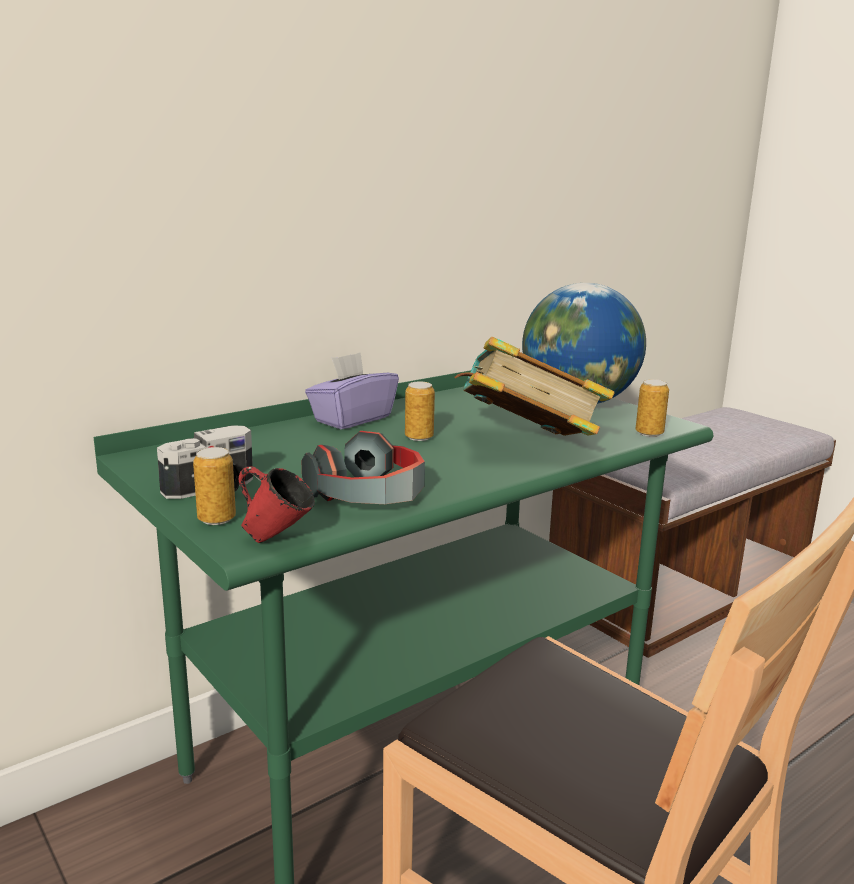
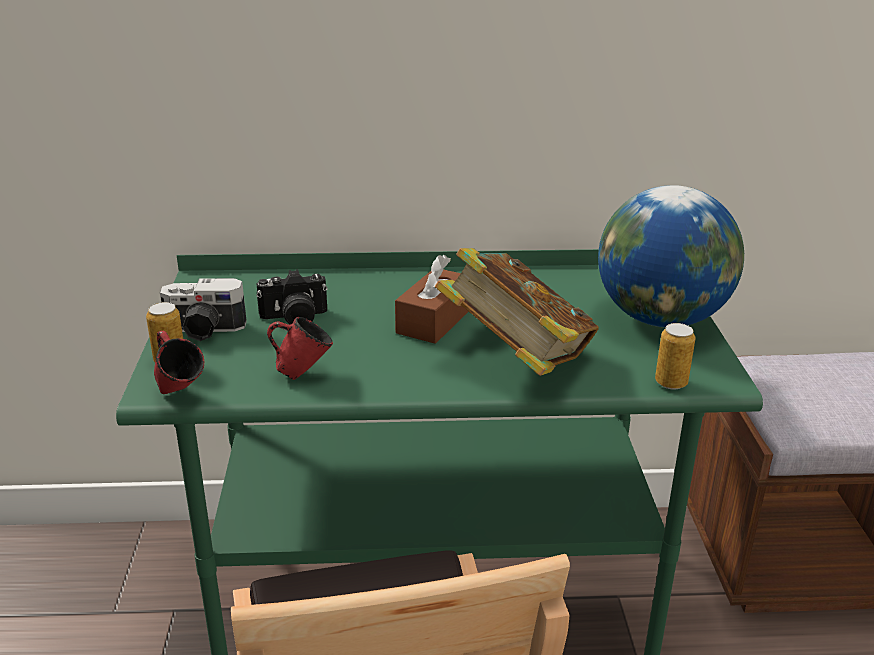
camera: 35 degrees right, 10 degrees up
headphones [302,431,425,504] -> red mug [267,317,333,380]
purple tissue box [305,352,399,429] -> none
can [405,382,435,441] -> brown tissue box [395,255,469,344]
none -> camera [256,269,327,325]

